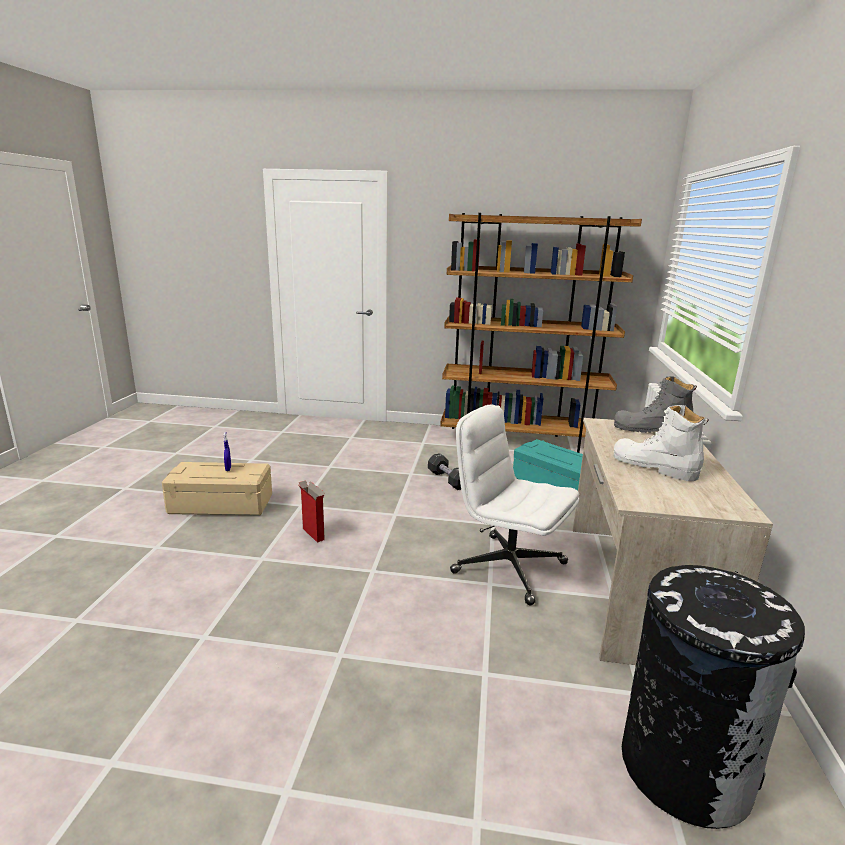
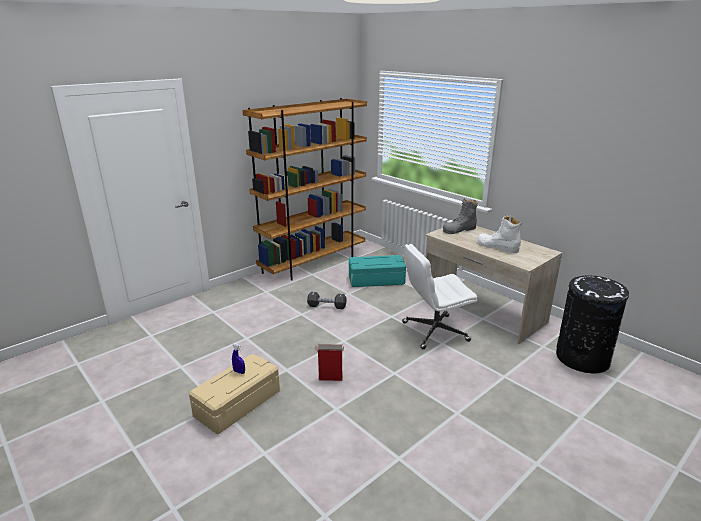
camera: 50 degrees left, 5 degrees up
white boot [614,405,709,481] -> white boot turned 45 degrees clockwise [478,216,522,253]

